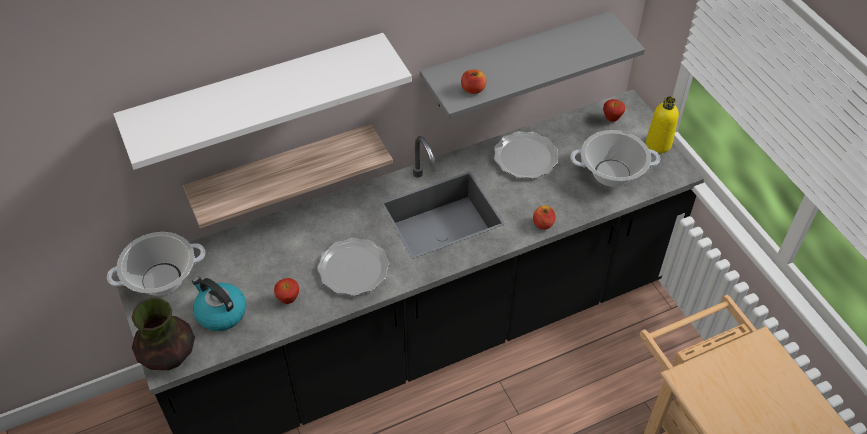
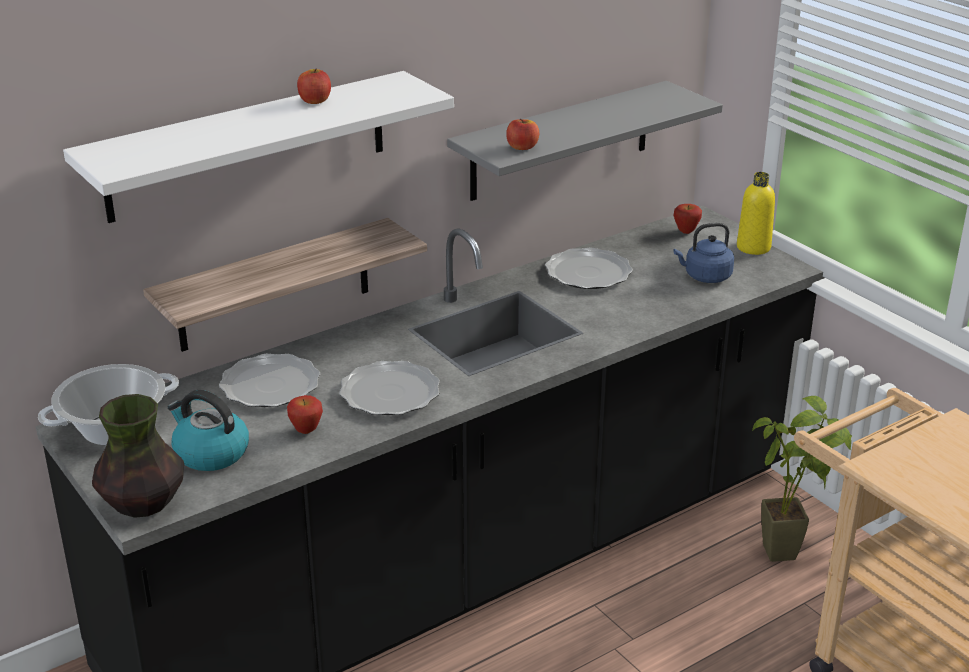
camera: 10 degrees left, 20 degrees down
apple [533,205,555,230] -> apple moved to [297,69,331,104]
cooking pot [570,130,660,187] -> blue kettle [673,223,734,283]
none -> plate [219,354,320,407]
none -> potted plant [752,396,852,562]

